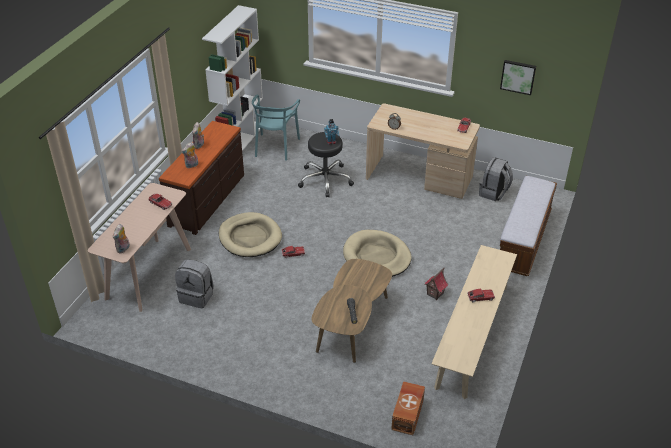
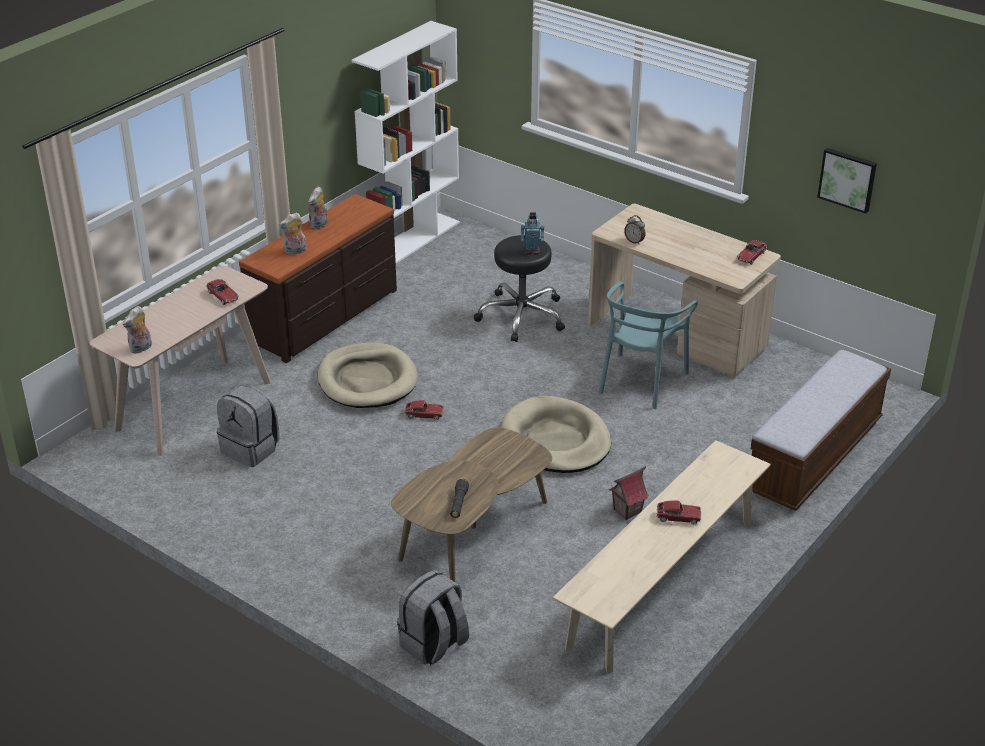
camera: 15 degrees right, 5 degrees down
turquoise chair [252,95,300,161] -> turquoise chair moved to [599,281,698,409]
brown storage box [391,381,425,435] -> none
grey backpack [479,157,513,201] -> grey backpack moved to [397,570,469,665]

